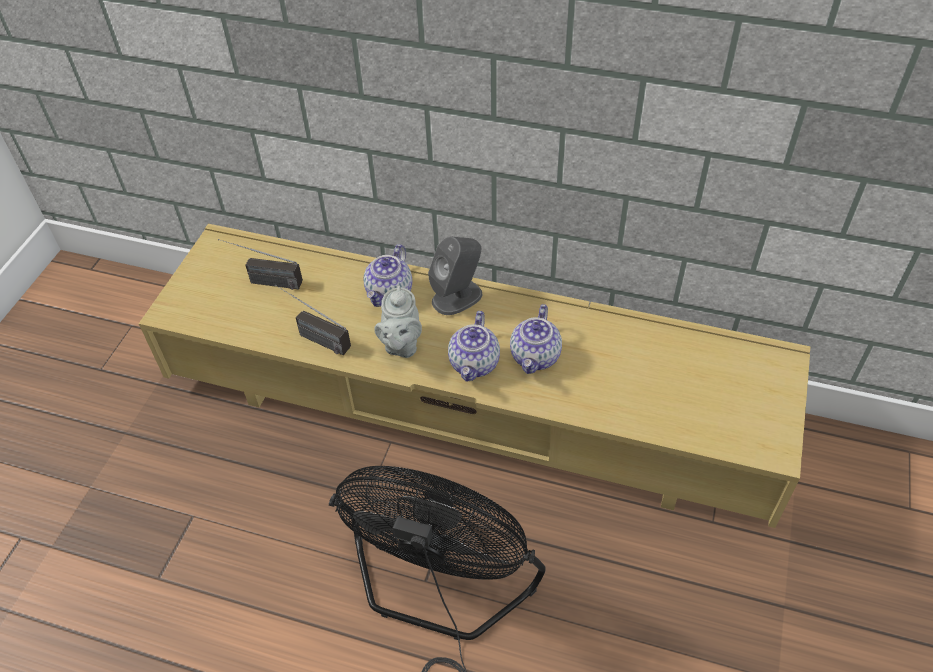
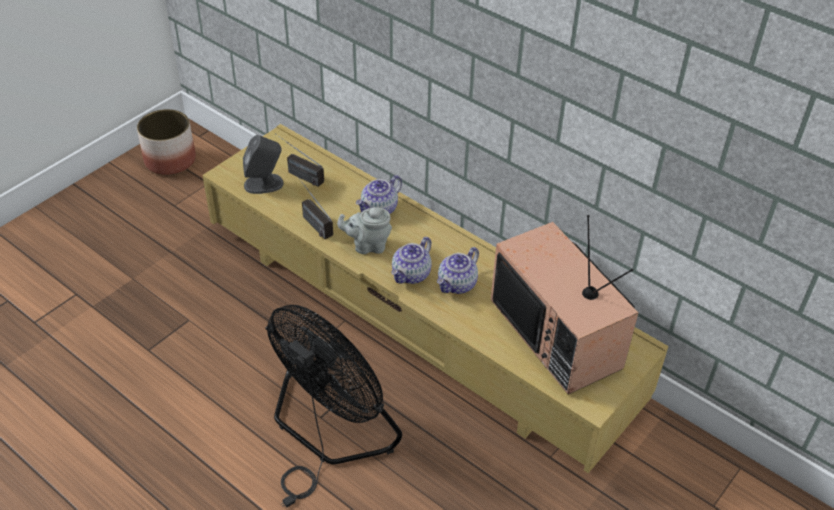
camera: 20 degrees right, 5 degrees down
grey teapot [374,286,422,358] -> grey teapot turned 60 degrees clockwise [337,207,392,254]
grey speaker [428,236,482,315] -> grey speaker moved to [243,135,283,194]
none -> planter [137,109,196,175]
none -> television [491,215,638,395]

